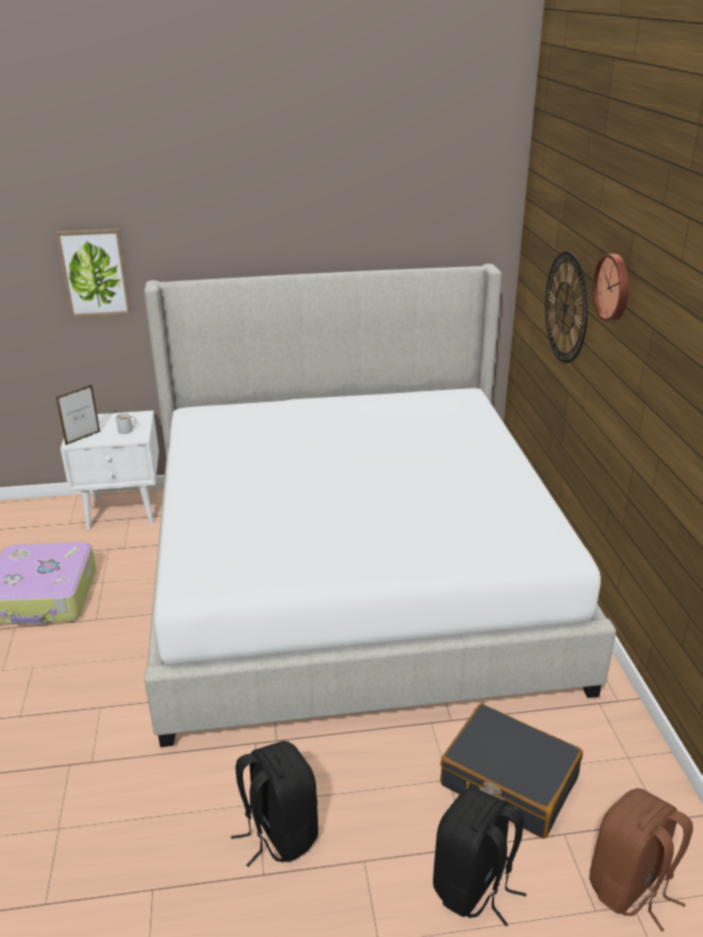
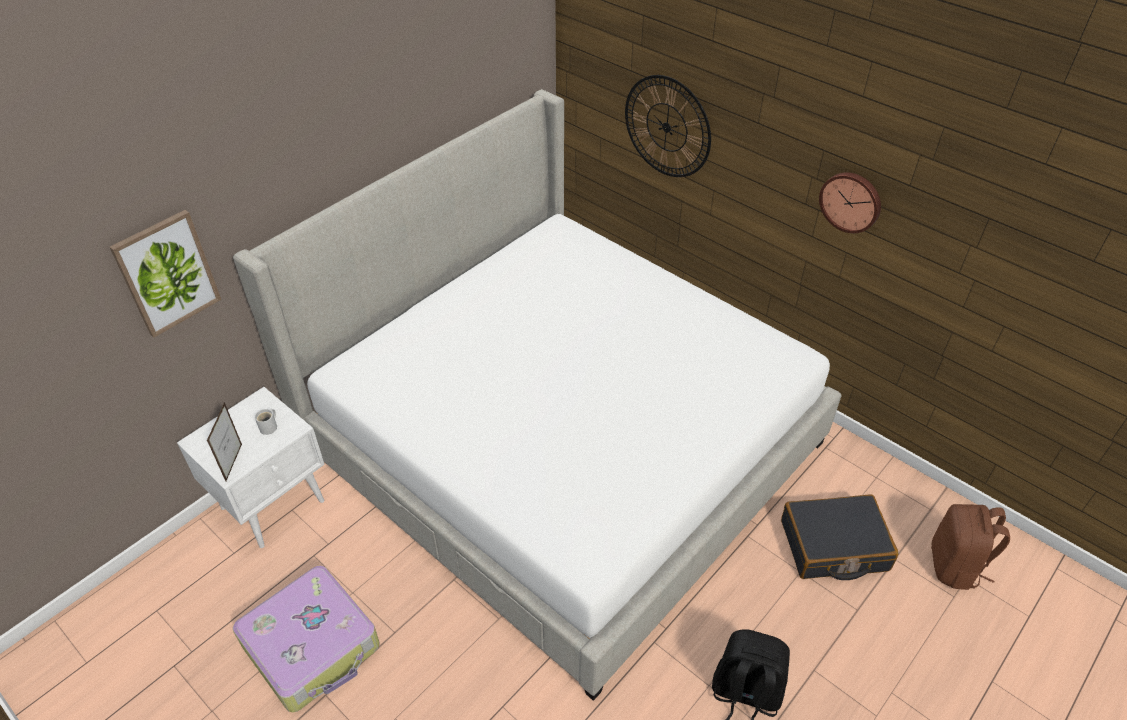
camera: 40 degrees left, 15 degrees up
black backpack [433,788,527,926] -> none
wall clock [593,254,629,322] -> wall clock moved to [819,172,881,233]

